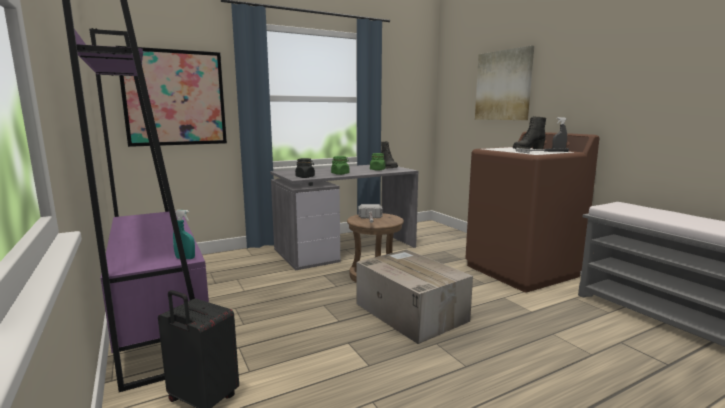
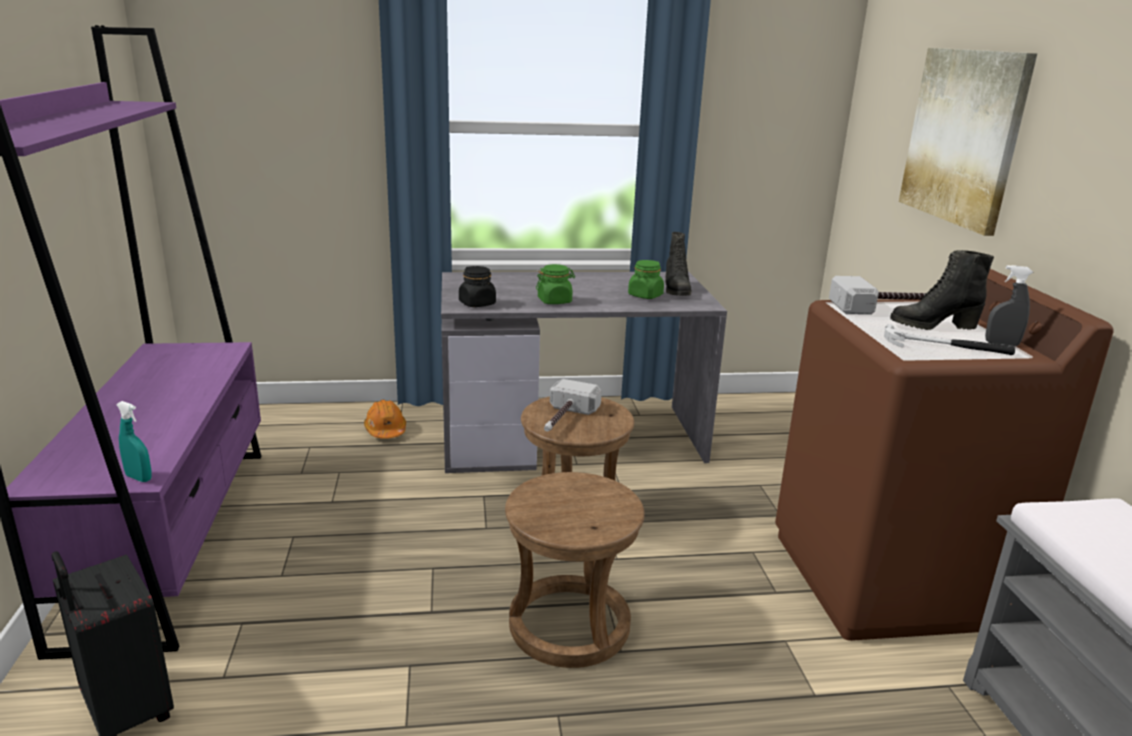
camera: 20 degrees right, 10 degrees up
picture [116,46,227,147] -> none
cardboard box [356,249,473,344] -> brown stool [505,472,645,668]
none -> orange hard hat [364,400,406,439]
none -> hammer [829,276,925,315]

